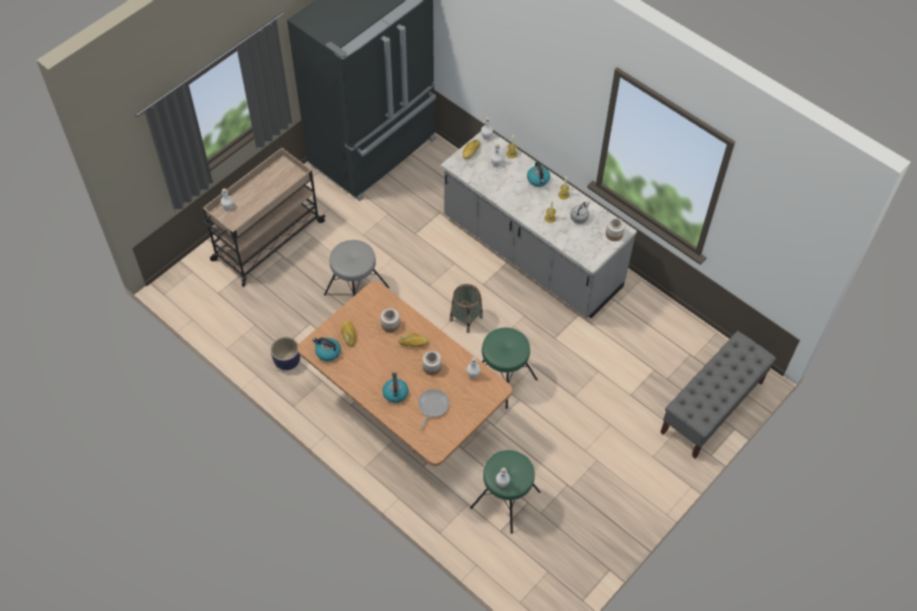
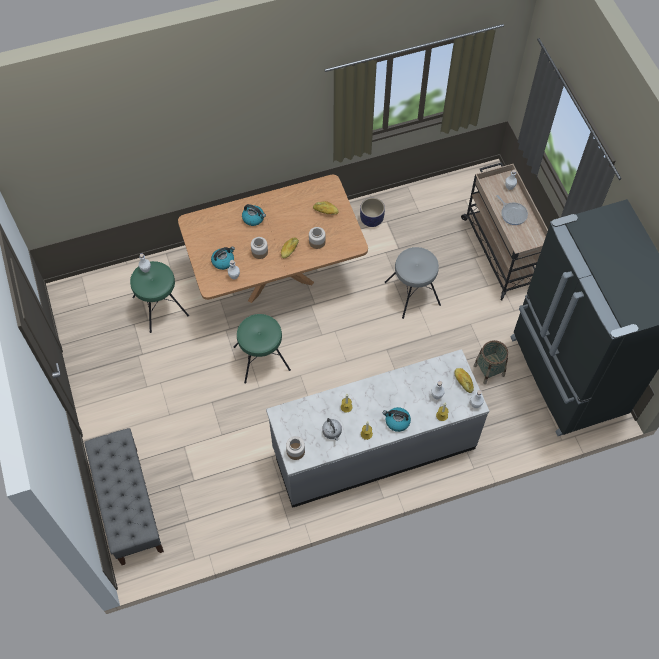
camera: 120 degrees right, 5 degrees up
kettle [312,337,341,362] -> kettle moved to [211,247,235,270]
frying pan [418,389,449,428] -> frying pan moved to [496,195,528,225]
basket [449,284,483,333] -> basket moved to [474,340,508,384]

